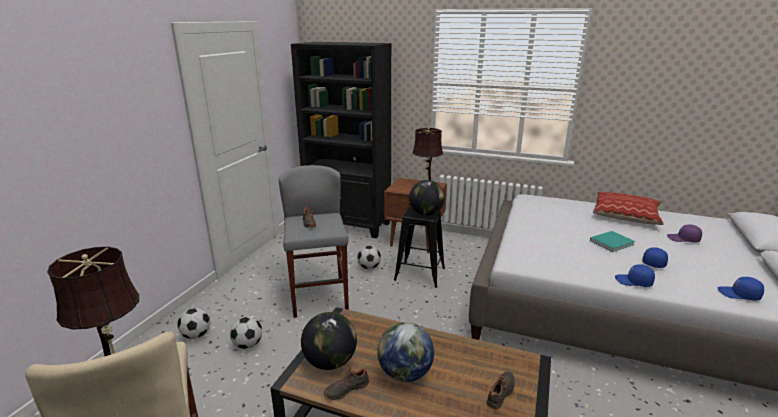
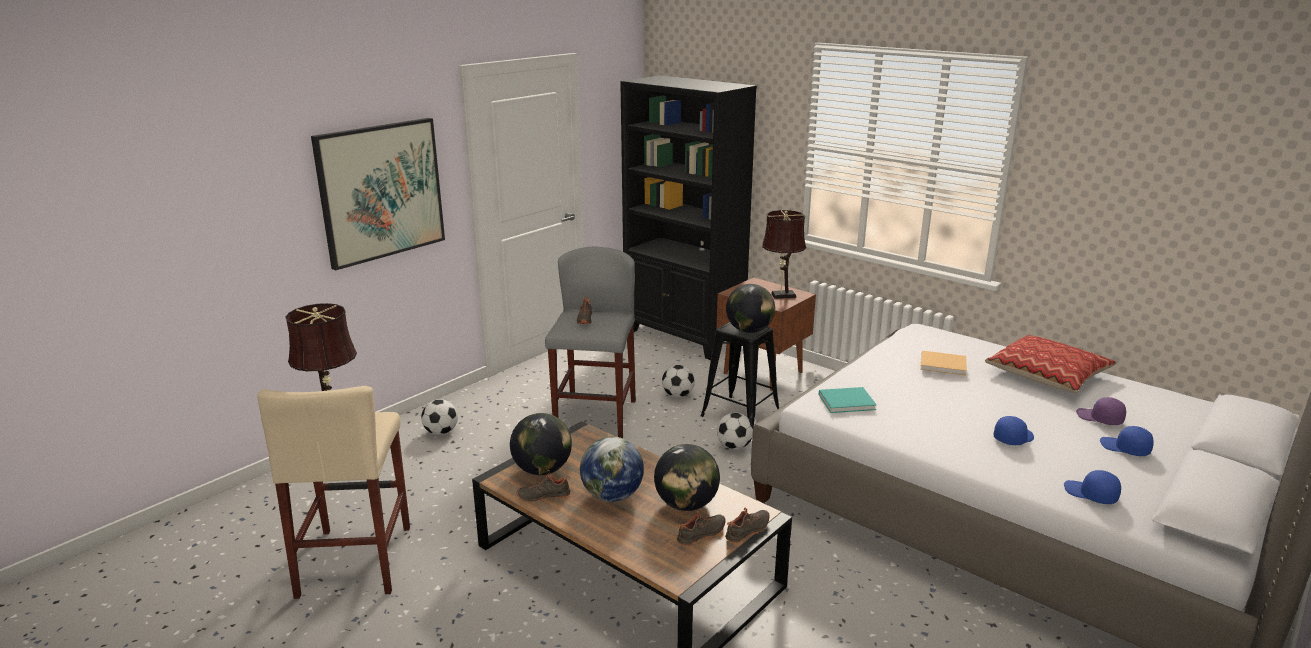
camera: 20 degrees right, 0 degrees up
football [230,316,262,349] -> football moved to [717,413,753,449]
turquoise book [590,231,635,252] -> turquoise book moved to [819,387,877,413]
blue cap [615,264,655,287] -> blue cap moved to [1100,426,1154,456]
none -> picture [311,118,445,271]
none -> globe [654,444,720,511]
none -> black shoe [725,508,770,543]
none -> beige book [920,351,967,376]

